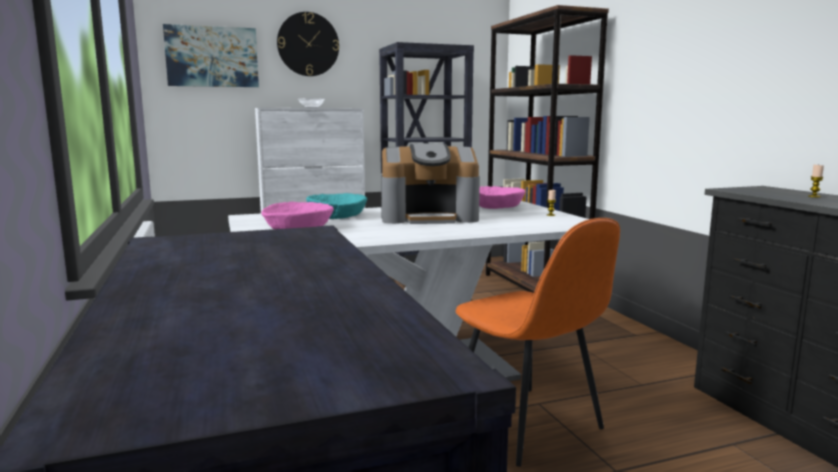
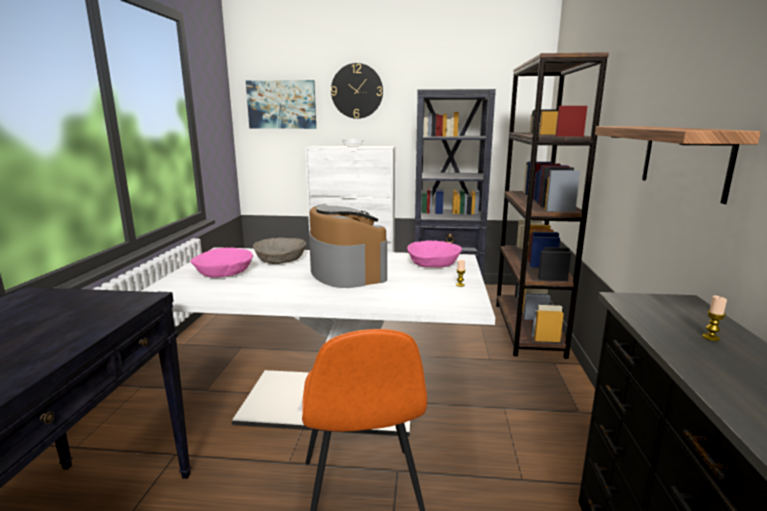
camera: 25 degrees right, 5 degrees up
turquoise bowl [306,193,367,219] -> beige bowl [253,238,306,264]
coffee machine [381,143,480,224] -> coffee machine turned 135 degrees counterclockwise [309,204,387,288]
none -> shelf [595,126,761,204]

